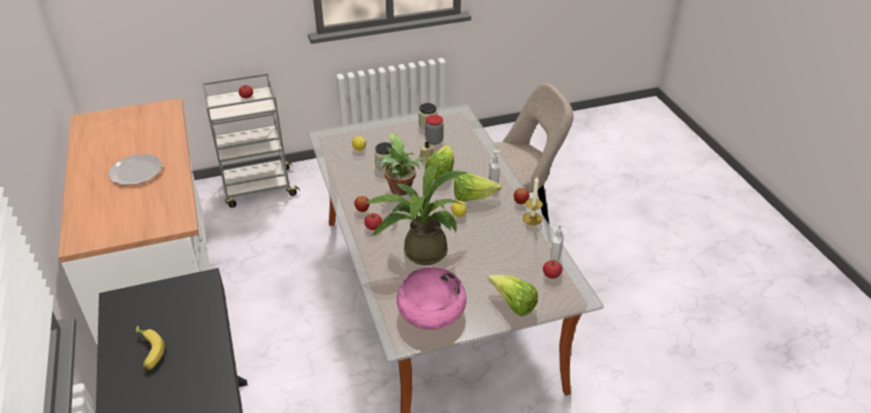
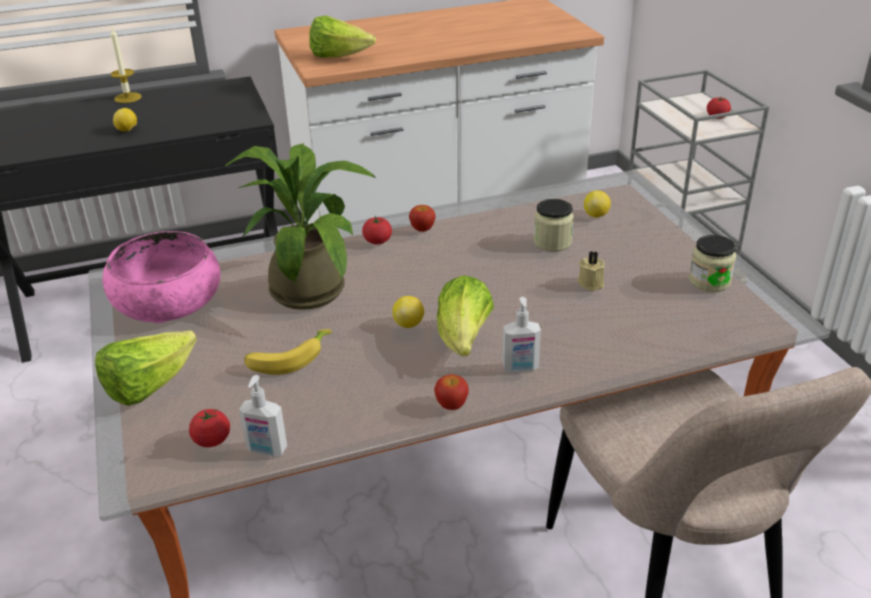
camera: 90 degrees right, 5 degrees down
plate [108,154,163,185] -> none
banana [136,326,165,370] -> banana moved to [244,329,332,375]
potted plant [380,133,427,196] -> none
jar [425,115,444,145] -> none
lettuce [425,144,454,179] -> lettuce moved to [309,15,376,58]
candle [523,177,543,225] -> candle moved to [111,28,142,103]
none -> lemon [113,108,137,132]

